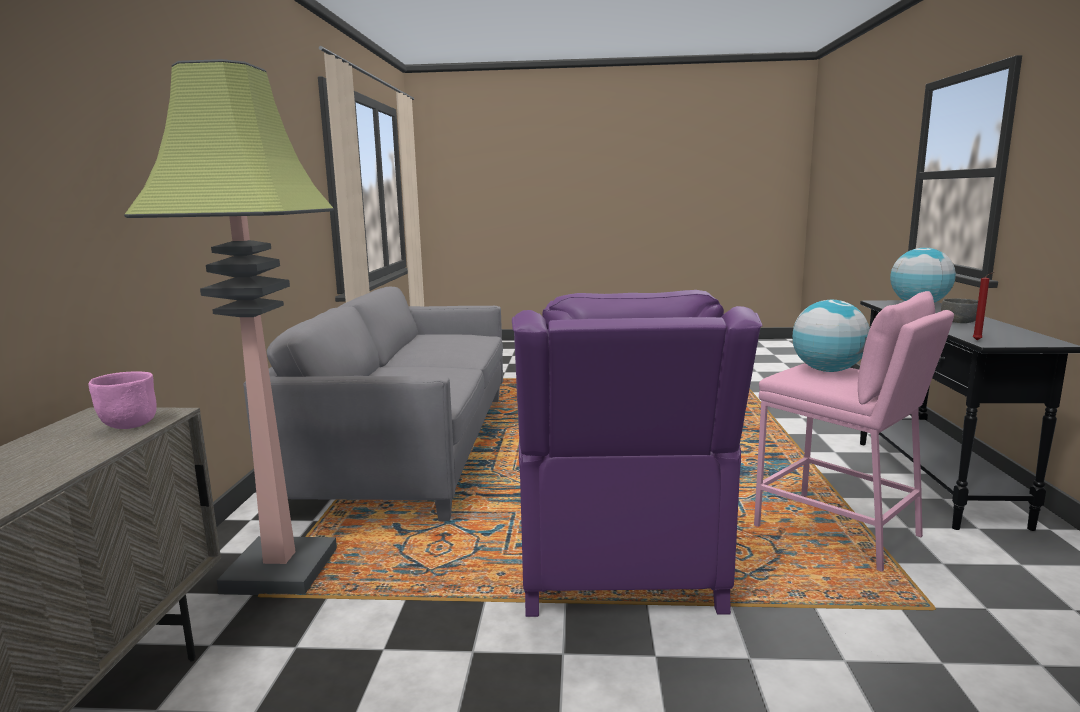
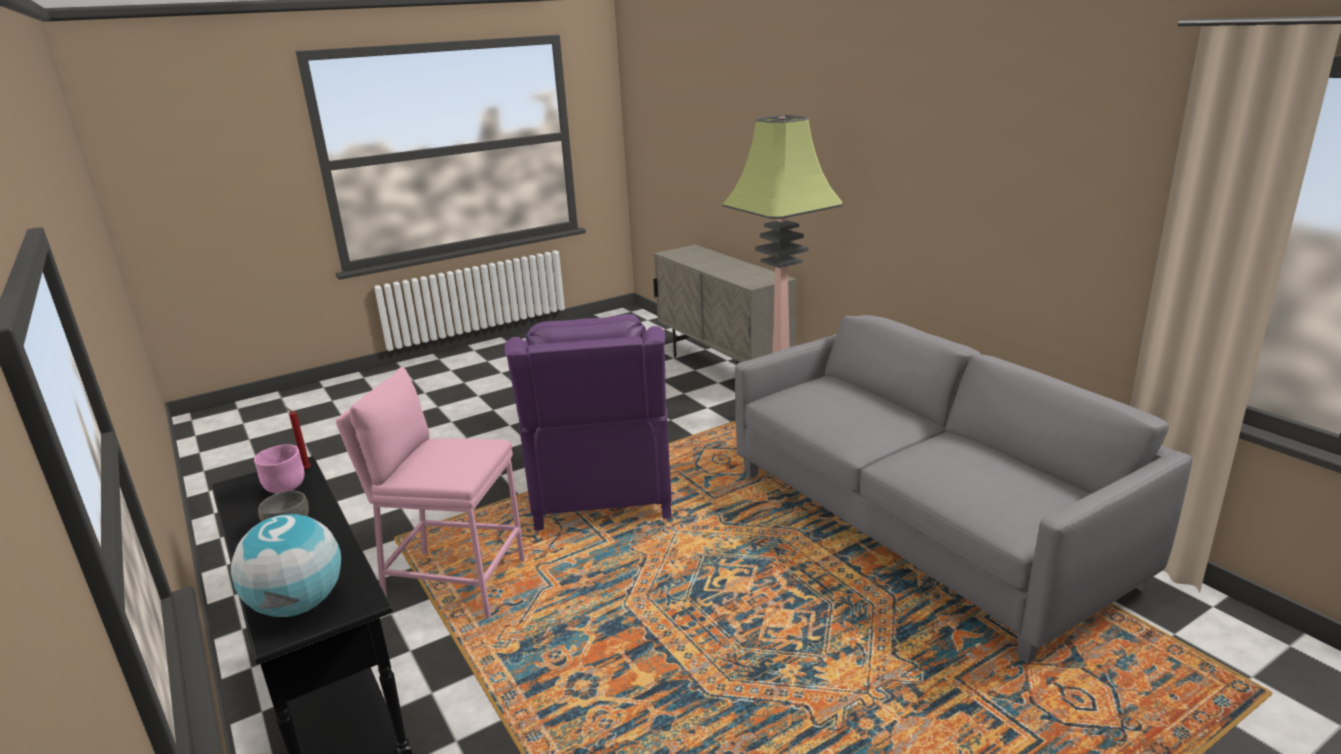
camera: 145 degrees right, 10 degrees up
pink bowl [88,371,157,429] -> pink bowl moved to [254,444,304,493]
purple armchair [512,290,763,617] -> purple armchair turned 150 degrees counterclockwise [505,314,672,531]
globe [792,299,870,372] -> none

